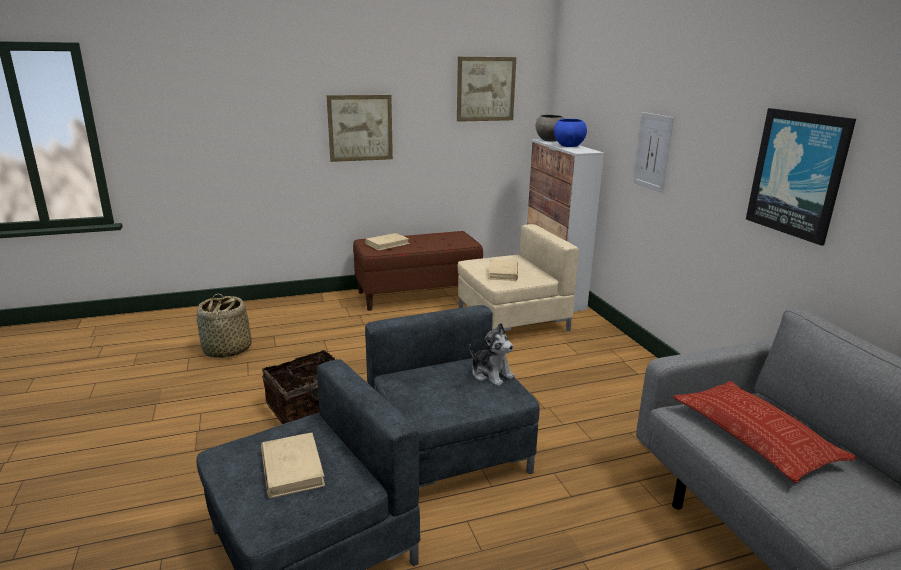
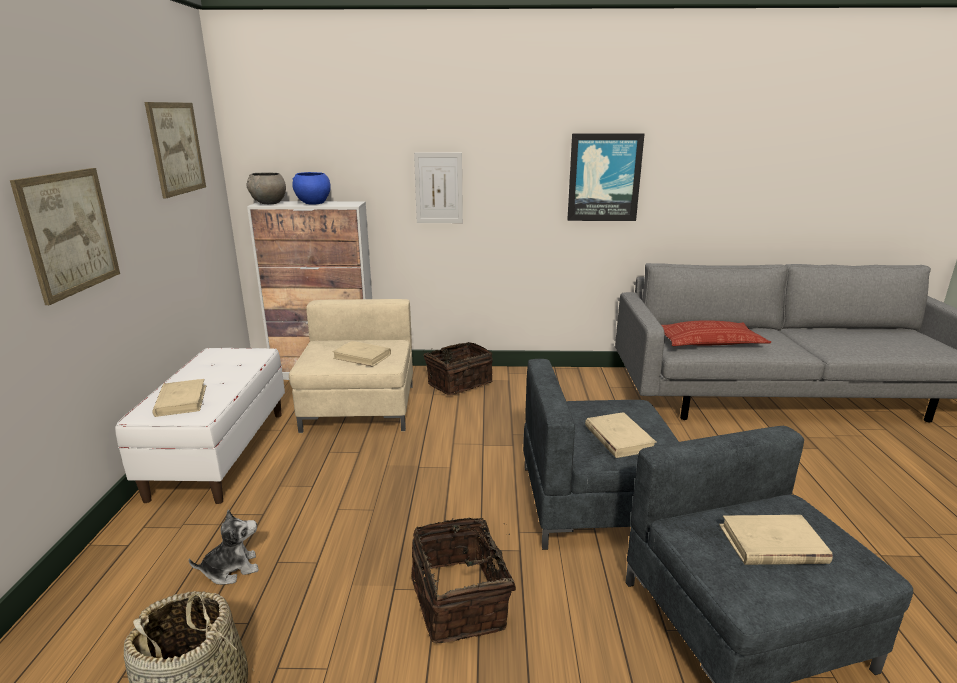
camera: 70 degrees left, 0 degrees up
brown bench [353,231,483,311] -> white bench [115,348,285,504]
plush toy [470,323,515,386] -> plush toy moved to [188,509,259,585]
none -> basket [423,342,492,395]
none -> beige book [585,412,657,458]

